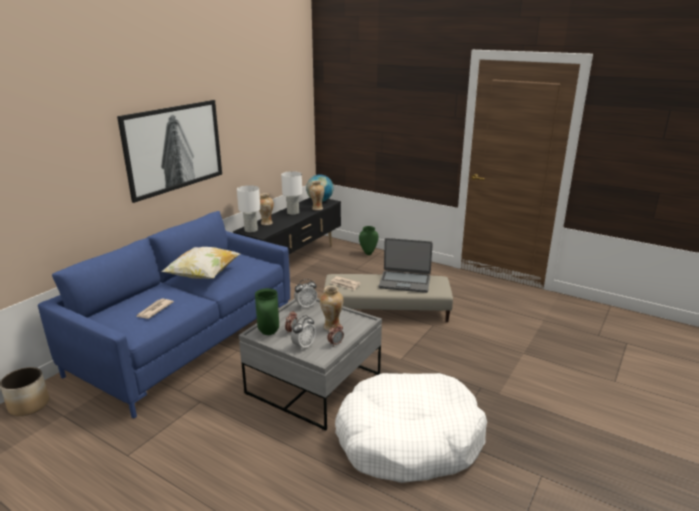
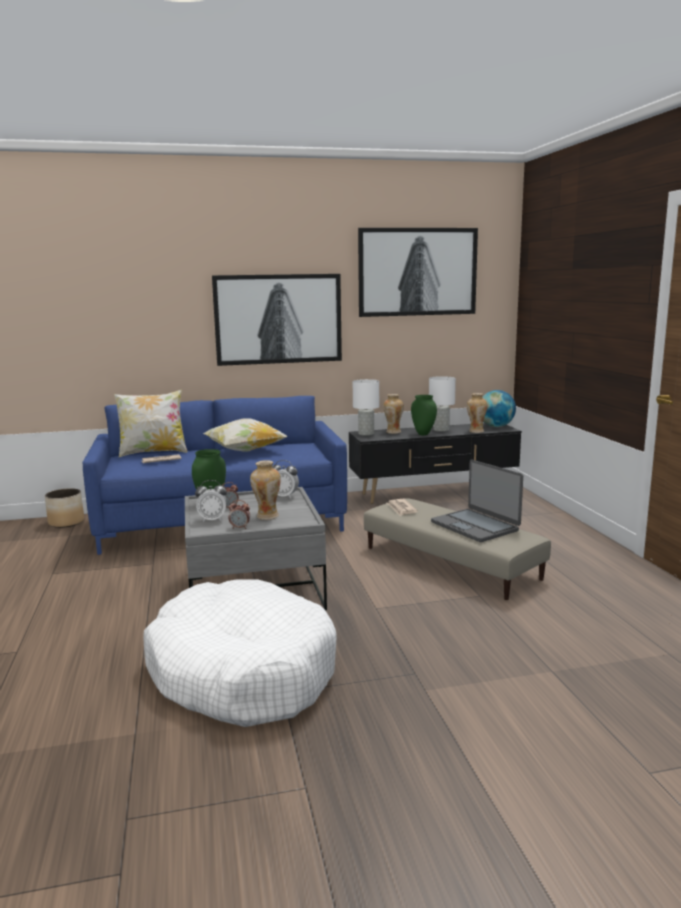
camera: 45 degrees right, 10 degrees down
green vase [359,226,378,255] -> green vase moved to [411,395,437,435]
none -> pillow [114,390,187,457]
none -> picture [358,228,478,317]

